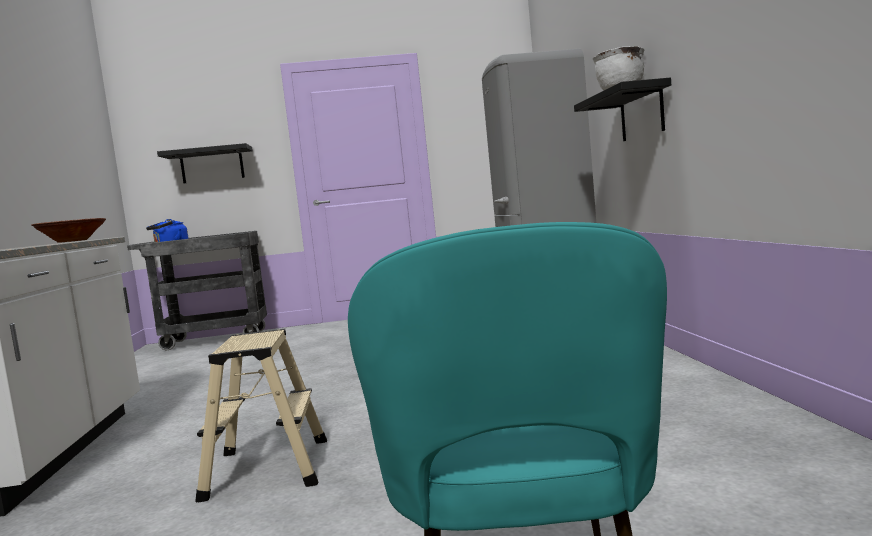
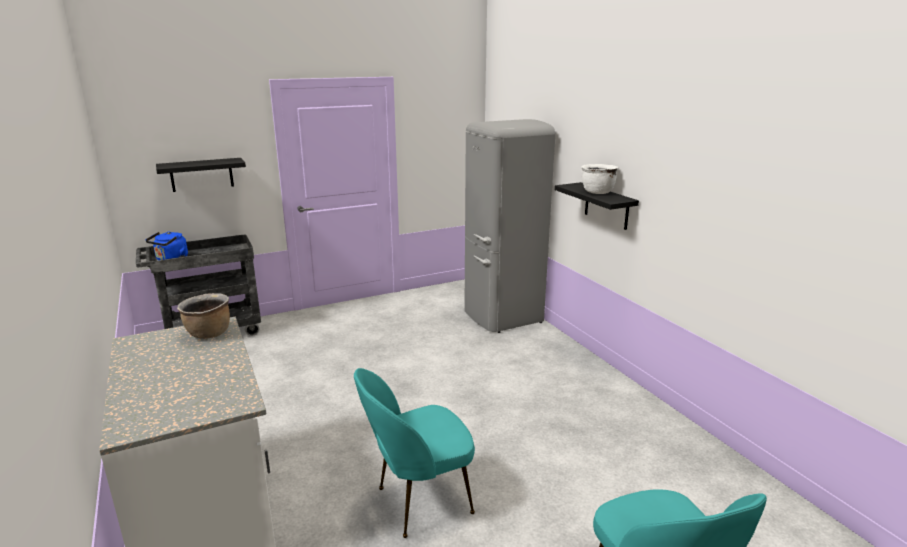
camera: 20 degrees left, 15 degrees up
brown bowl [32,218,106,243] -> brown cooking pot [177,293,230,339]
beige step ladder [195,329,327,502] -> turquoise chair [354,368,475,538]

